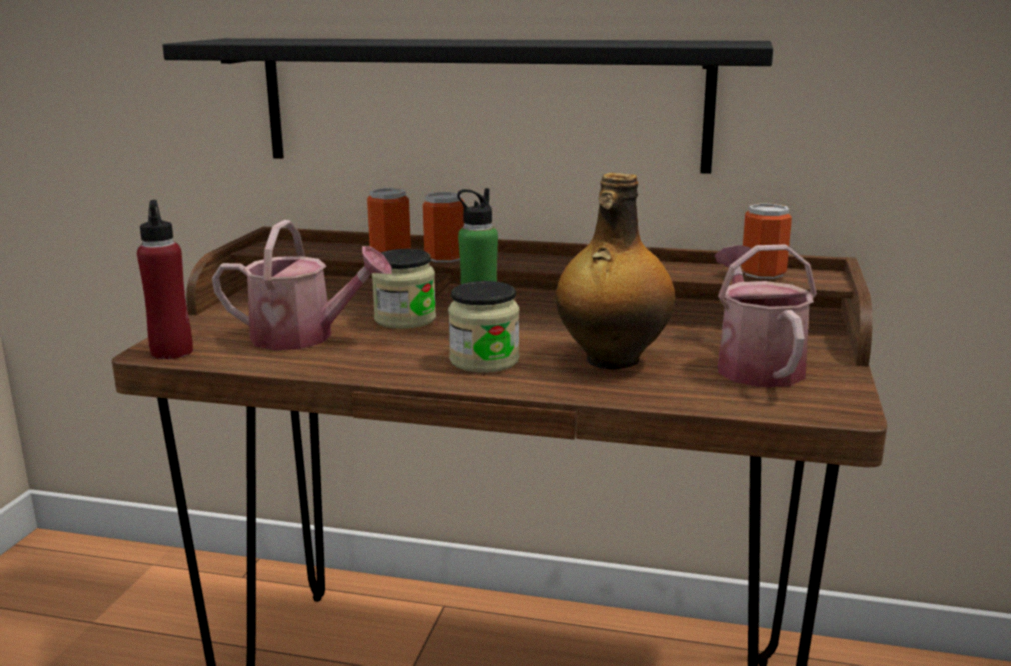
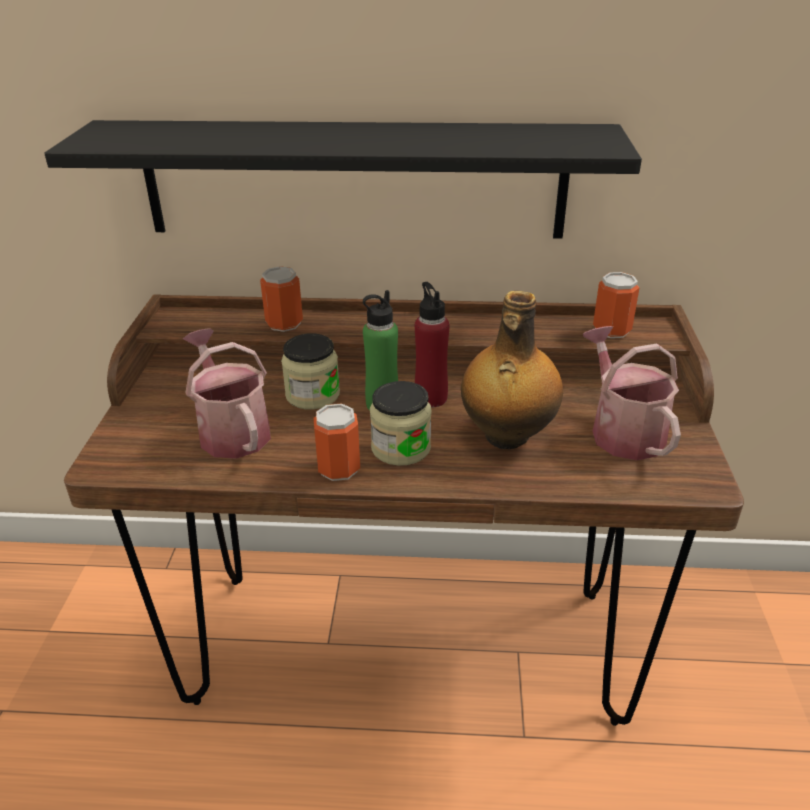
camera: 10 degrees left, 15 degrees up
red bottle [137,200,193,359] -> red bottle moved to [415,282,449,408]
watering can [212,220,392,350] -> watering can turned 120 degrees counterclockwise [183,328,271,459]
can [423,192,464,262] -> can moved to [314,403,360,481]

